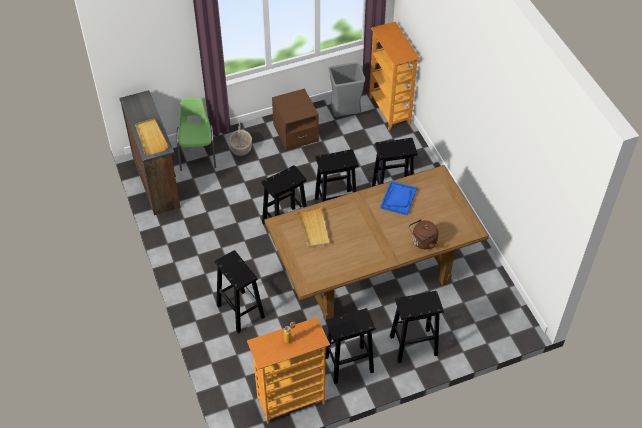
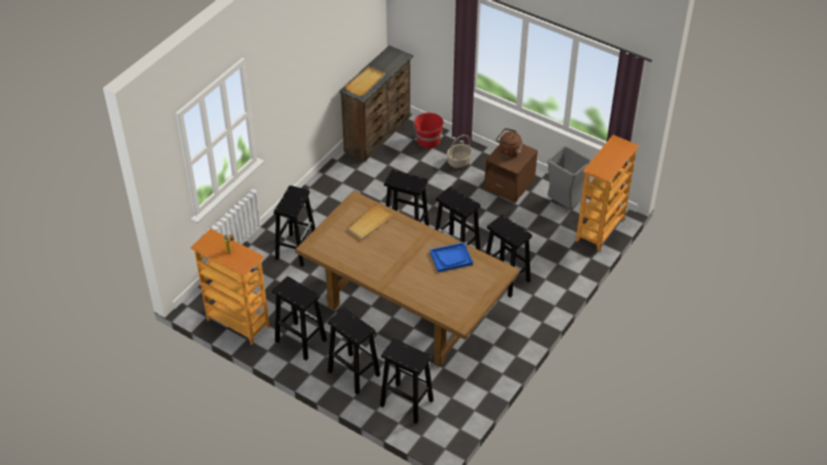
camera: 55 degrees right, 5 degrees down
green chair [176,97,216,171] -> red bucket [413,113,444,148]
brown kettle [409,219,438,249] -> brown kettle moved to [496,128,522,157]
none -> black stool [380,338,434,424]

